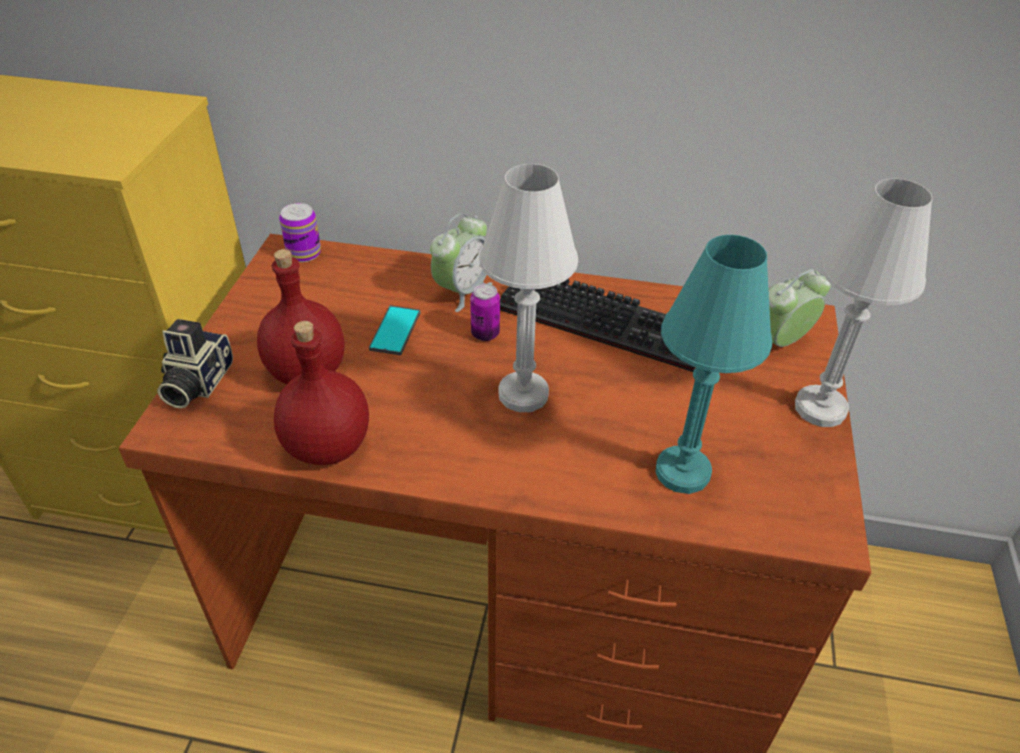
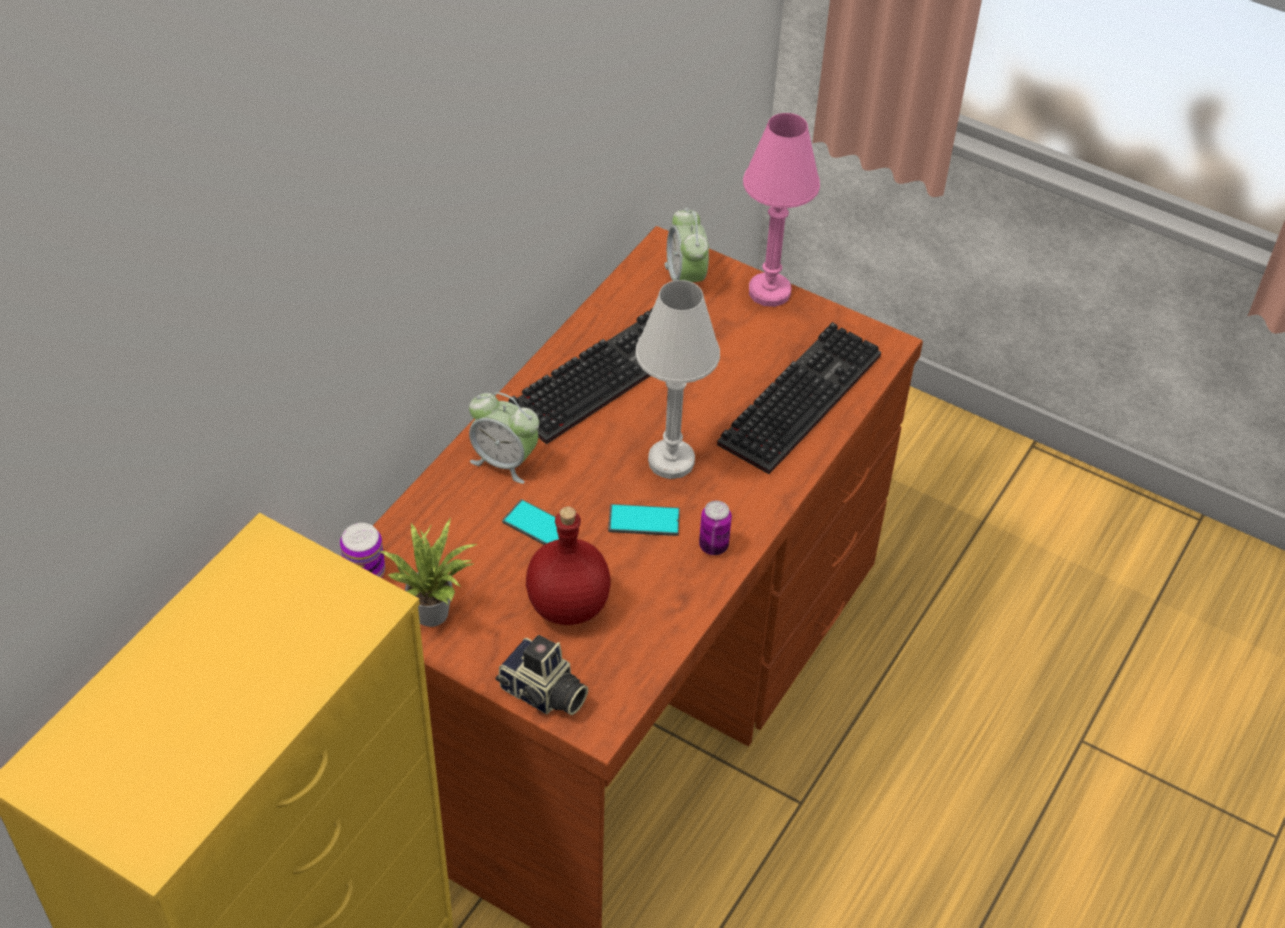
camera: 70 degrees left, 5 degrees up
red bottle [274,321,369,465] -> none
alarm clock [430,213,493,312] -> alarm clock turned 150 degrees clockwise [469,392,539,484]
can [470,284,500,341] -> can moved to [699,501,732,555]
turquoise table lamp [655,235,772,494] -> keyboard [717,322,881,474]
white table lamp [795,179,933,427] -> pink table lamp [743,113,820,307]
none -> potted plant [379,519,477,627]
none -> phone [608,504,680,536]

